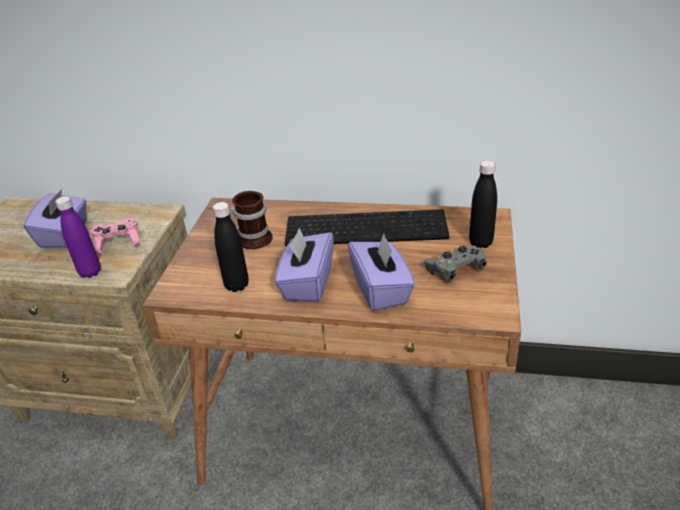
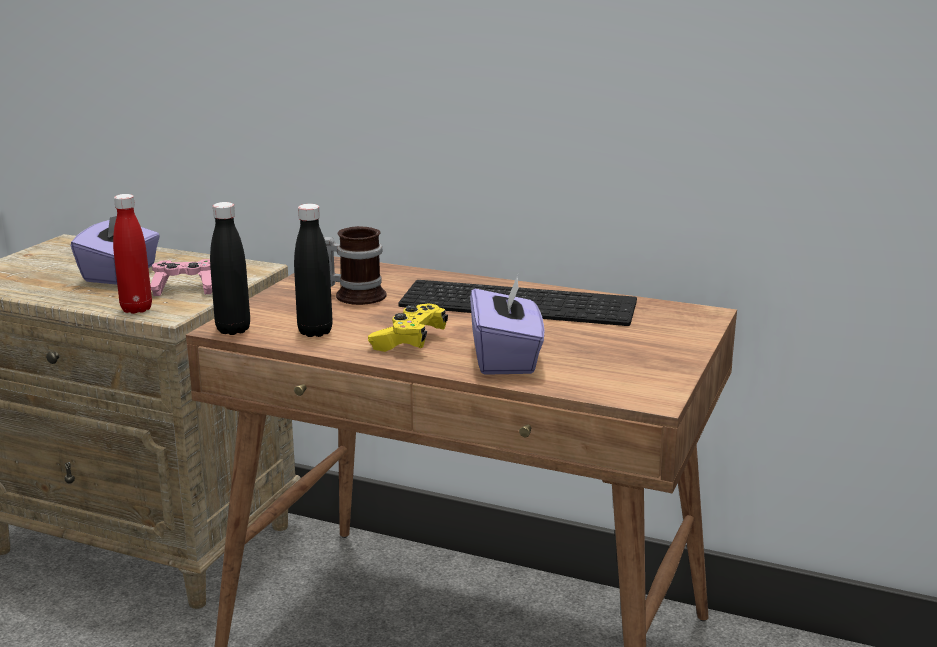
camera: 10 degrees right, 15 degrees down
purple bottle [55,196,101,278] -> red bottle [113,194,152,314]
purple tissue box [275,228,334,302] -> yellow game controller [368,304,448,352]
grey game controller [423,245,486,283] -> none
black bottle [469,160,497,248] -> black bottle moved to [210,202,250,335]

